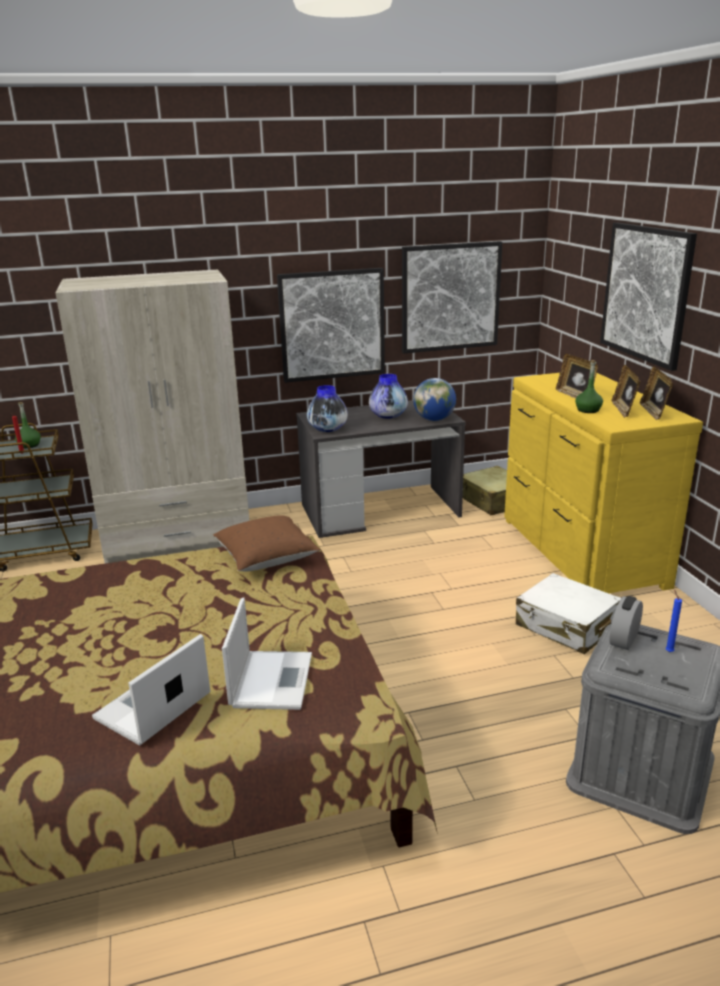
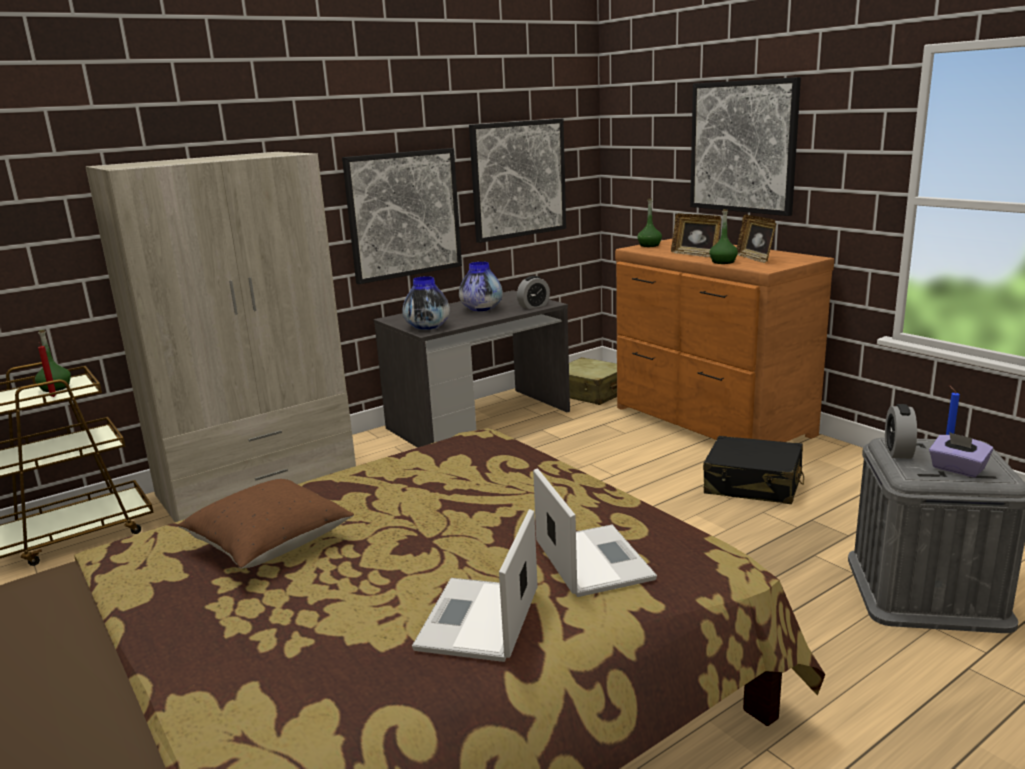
camera: 20 degrees left, 5 degrees down
brown pillow [213,515,320,571] -> brown pillow moved to [178,479,354,569]
globe [413,378,456,421] -> alarm clock [517,276,550,309]
yellow dresser [504,373,703,593] -> brown dresser [615,238,834,442]
white suitcase [516,573,621,654] -> black suitcase [703,436,804,504]
picture frame [640,366,673,420] -> none
none -> green bottle [637,199,662,247]
none -> purple tissue box [929,432,993,478]

